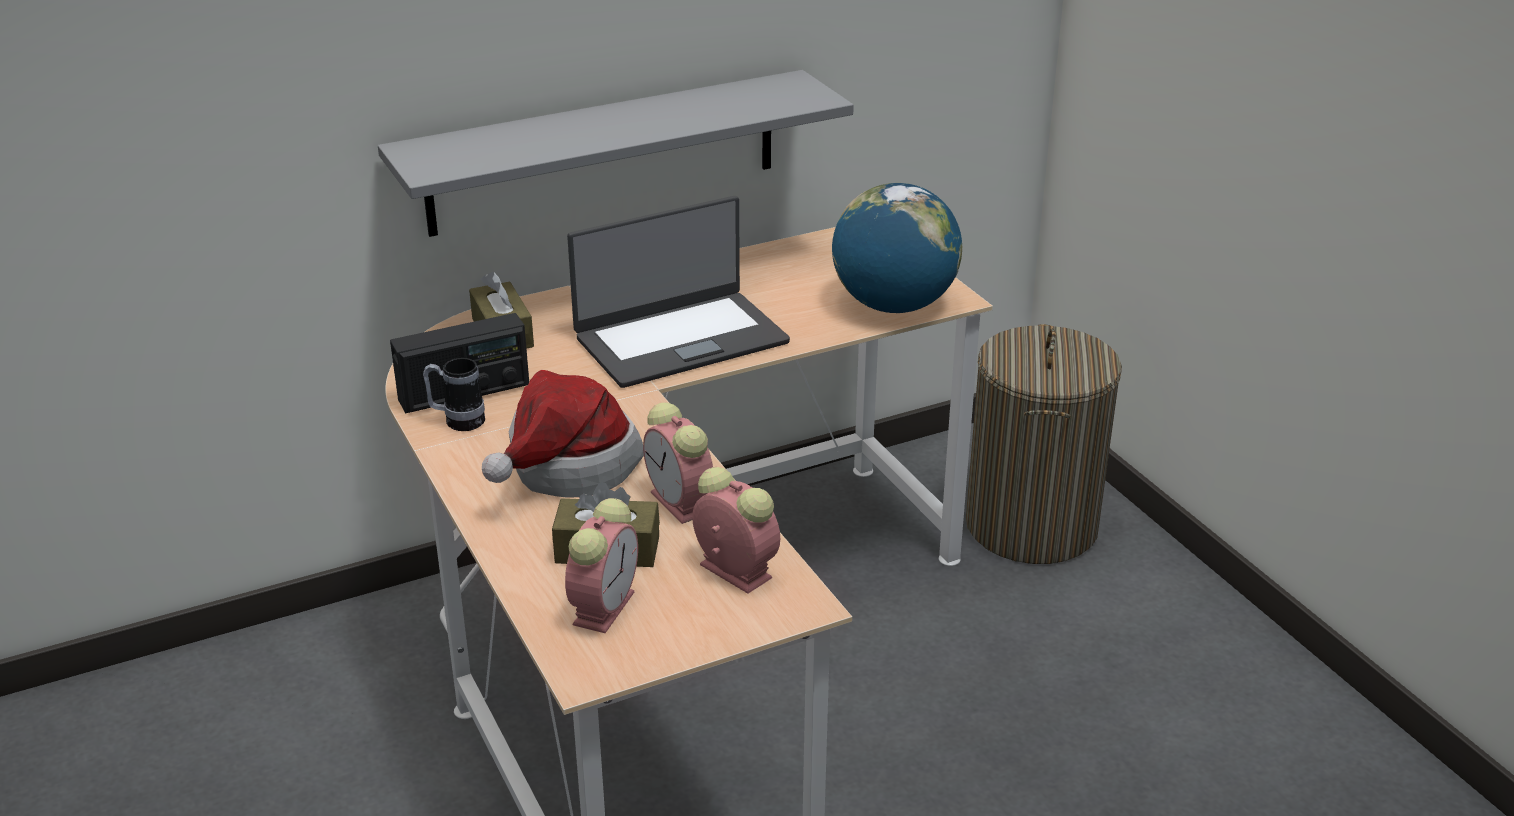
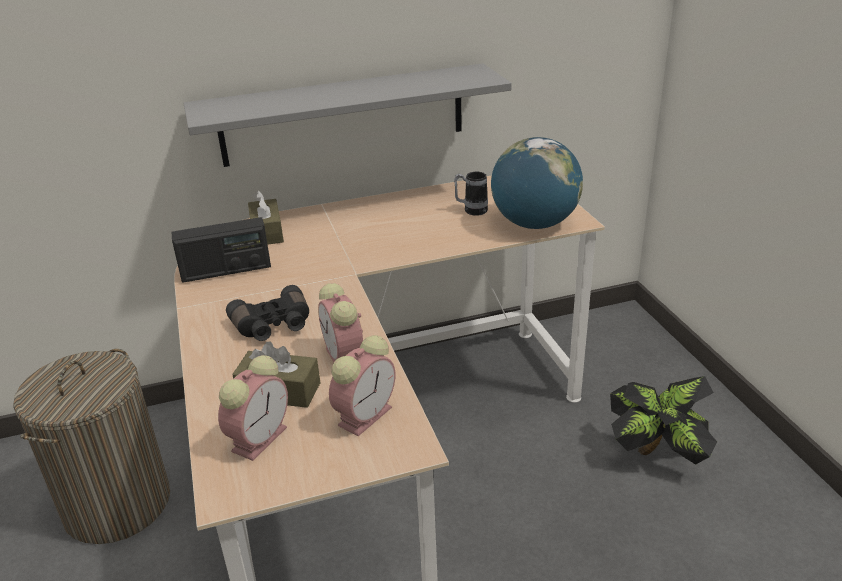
camera: 10 degrees right, 0 degrees up
mug [423,358,485,431] -> mug moved to [454,172,488,216]
hat [482,370,644,498] -> black binoculars [226,285,309,341]
laptop [567,196,790,388] -> none
alarm clock [692,467,780,594] -> alarm clock turned 75 degrees clockwise [329,335,395,436]
laundry basket [966,324,1122,564] -> laundry basket moved to [13,349,170,544]
none -> potted plant [610,376,717,465]

